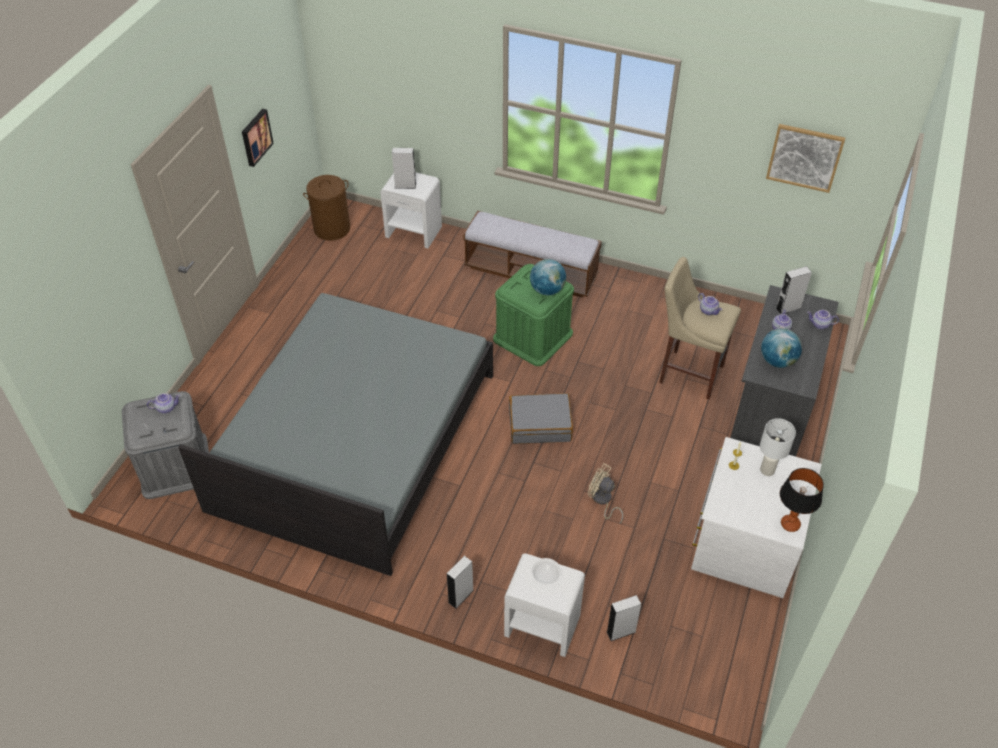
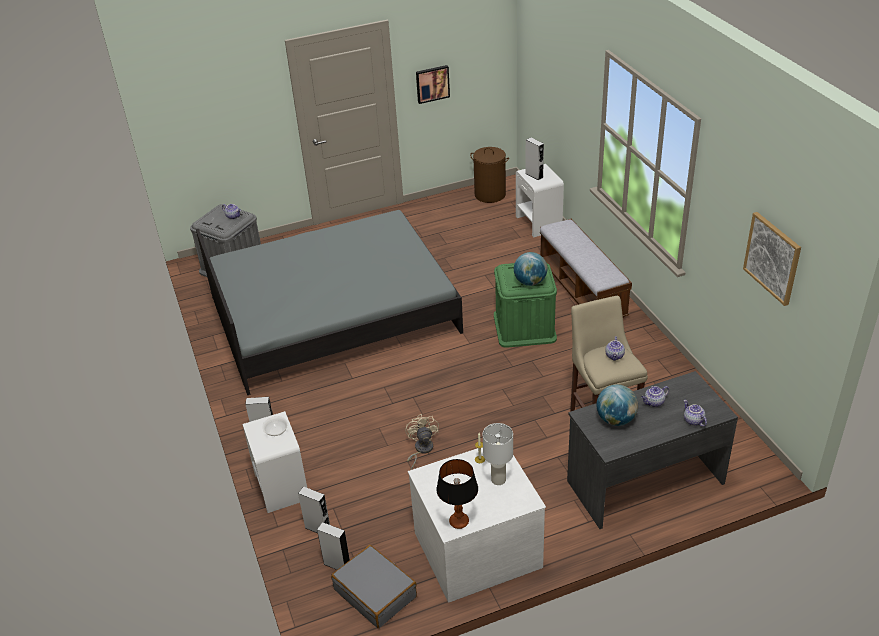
camera: 50 degrees right, 10 degrees down
grey suitcase [509,393,573,444] -> grey suitcase moved to [331,545,417,628]
grey speaker [775,266,812,314] -> grey speaker moved to [317,522,350,570]

